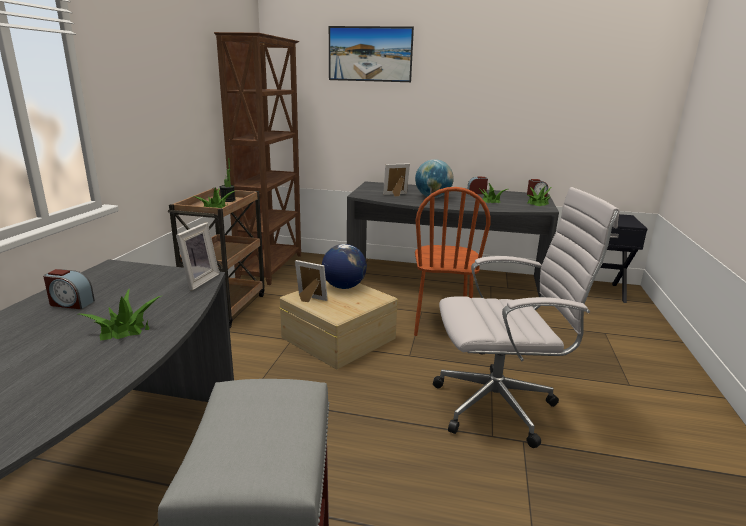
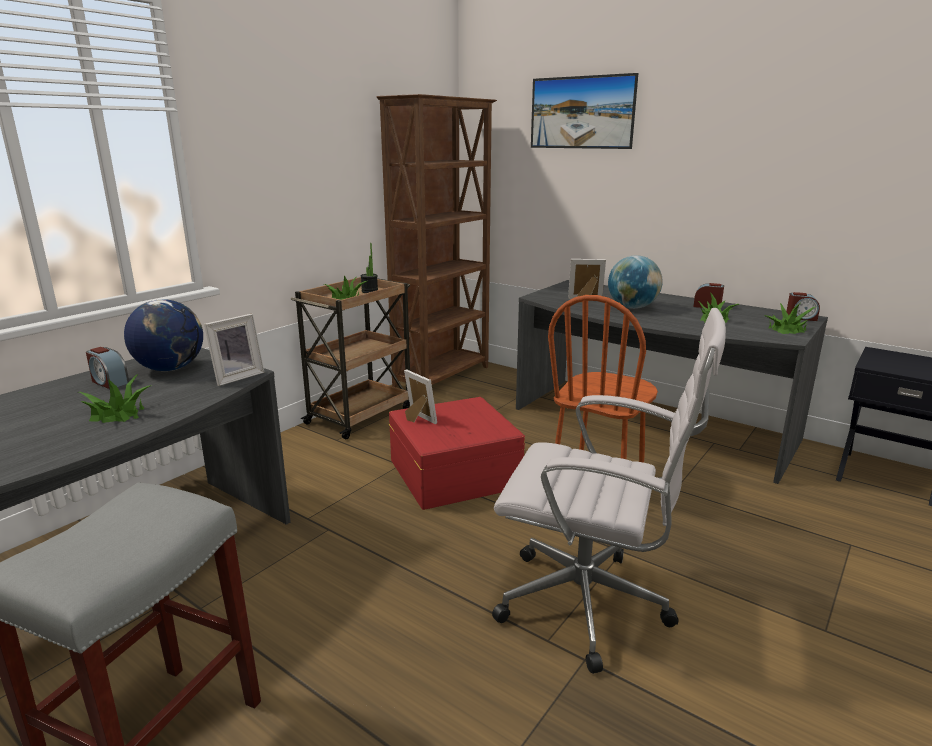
camera: 25 degrees right, 0 degrees up
beige storage box [280,281,398,369] -> red storage box [389,397,525,510]
globe [322,244,367,289] -> globe moved to [124,299,203,371]

